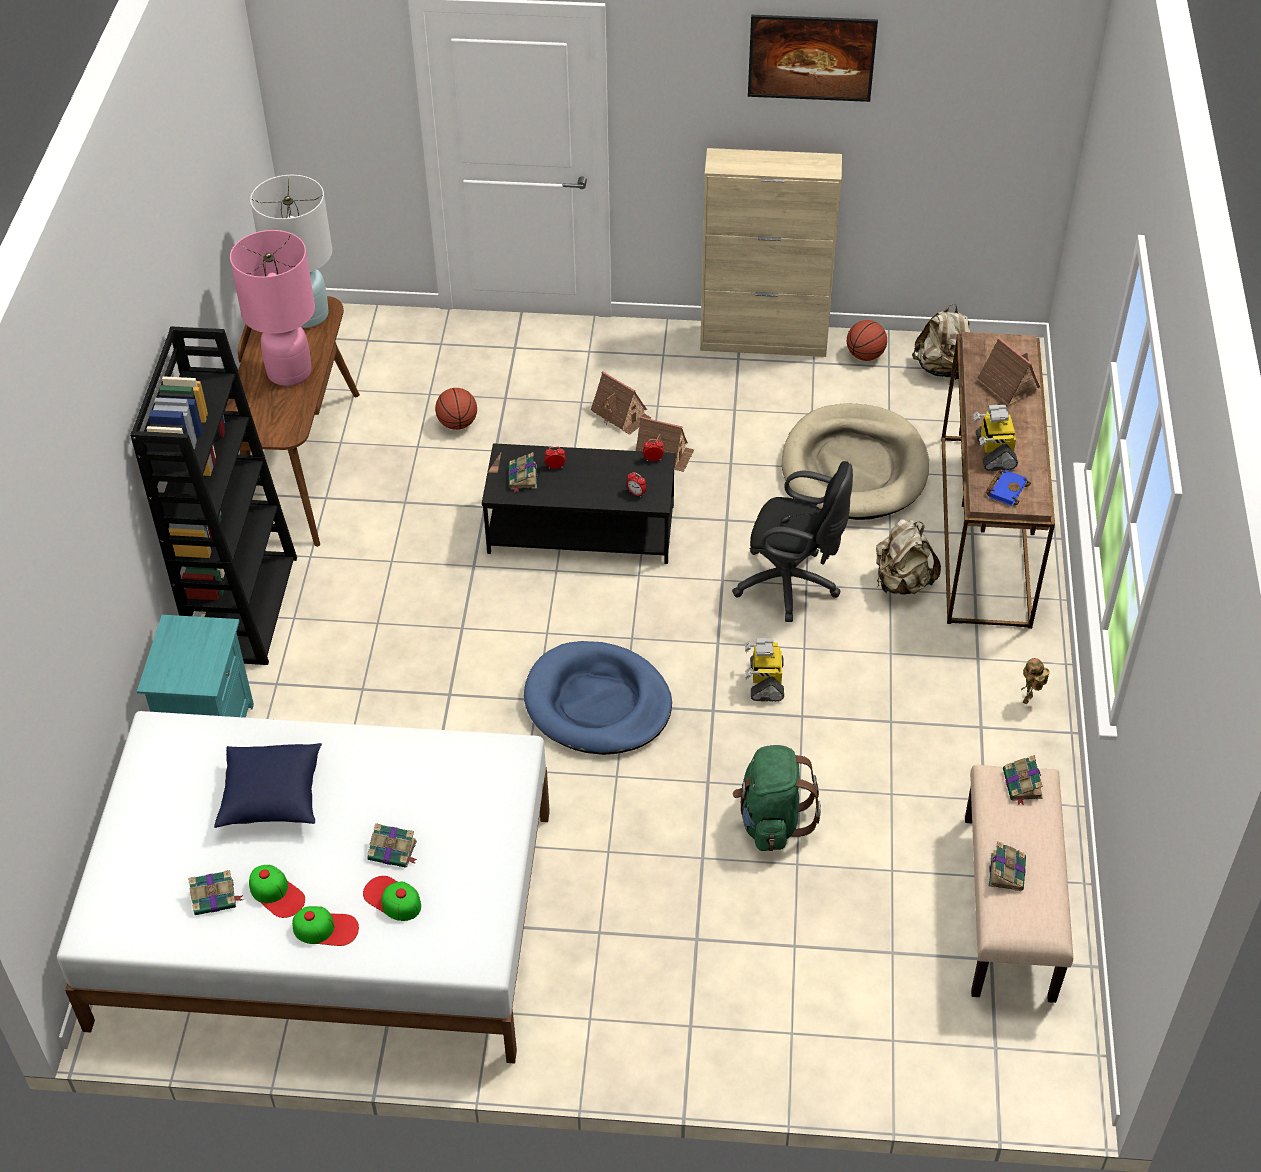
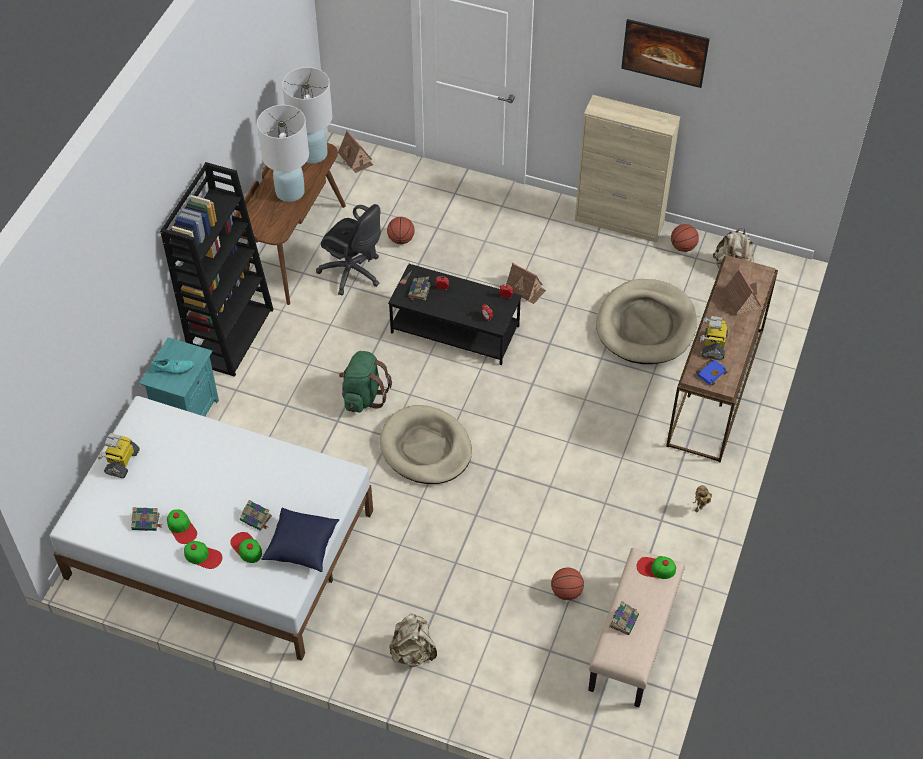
camera: 15 degrees right, 5 degrees up
blue pillow [214,743,322,828] -> blue pillow moved to [261,507,339,572]
pink table lamp [230,230,315,386] -> white table lamp [257,105,309,202]
blue dog bed [524,641,672,755] -> beige dog bed [380,405,472,484]
toy house [591,371,651,435] -> toy house moved to [338,130,373,173]
black office chair [732,461,853,622] -> black office chair moved to [316,204,381,295]
green backpack [733,745,821,851] -> green backpack moved to [339,351,392,413]
toy robot [745,638,784,701] -> toy robot moved to [98,433,140,478]
beige backpack [876,519,941,595] -> beige backpack moved to [390,613,437,667]
book [1003,755,1043,805] -> cap [637,556,676,579]
none -> turquoise shoe [153,359,194,375]
none -> basketball [551,567,584,600]

